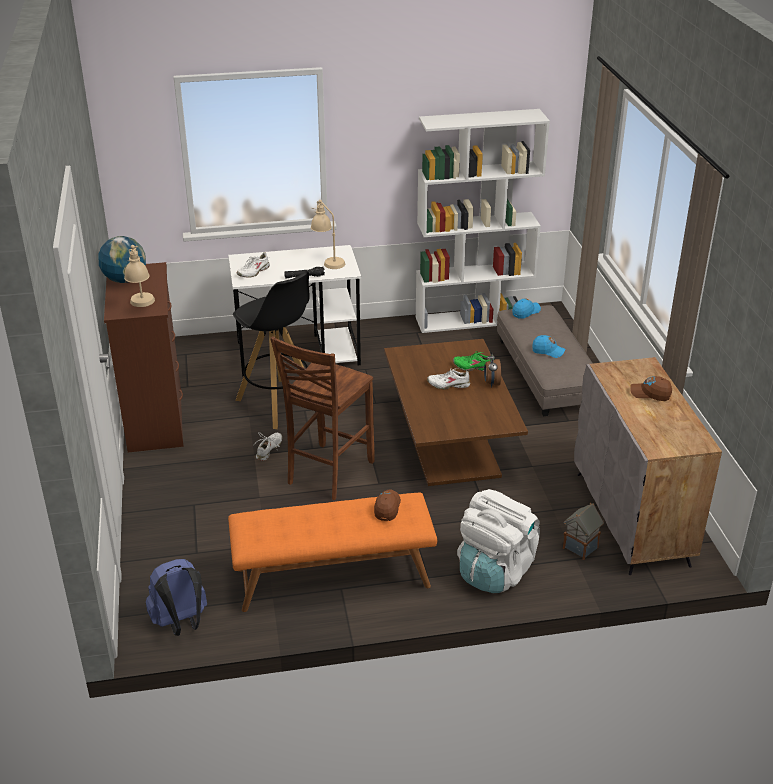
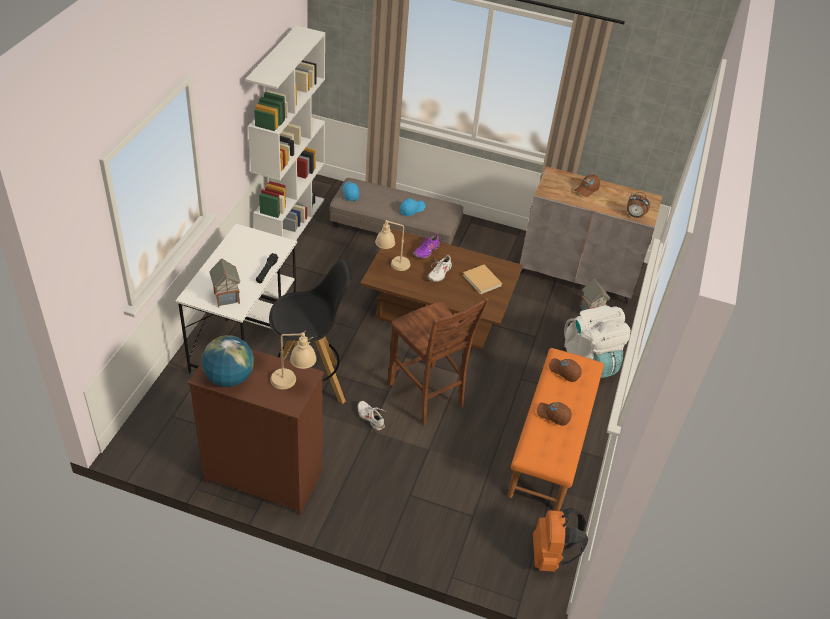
camera: 65 degrees left, 10 degrees up
blue backpack [146,559,207,636] -> orange backpack [533,508,588,572]
white shoe [237,252,270,277] -> toy house [209,258,240,307]
beige table lamp [311,200,345,269] -> beige table lamp moved to [375,220,410,271]
green shoe [453,351,494,371] -> purple shoe [413,233,441,258]
alarm clock [484,352,501,387] -> alarm clock moved to [627,192,650,219]
none -> beige book [463,265,502,294]
none -> brown cap [537,402,572,426]

